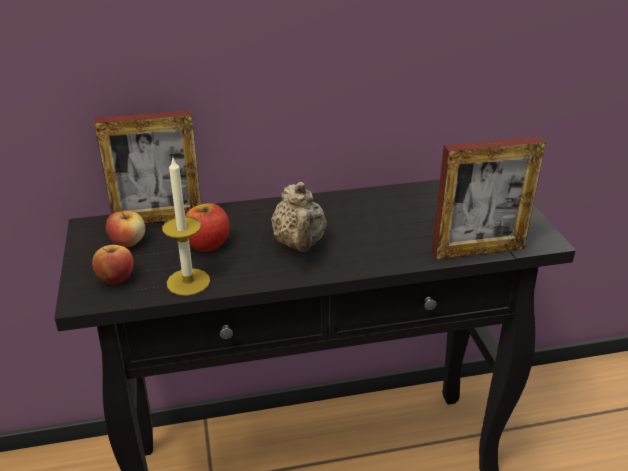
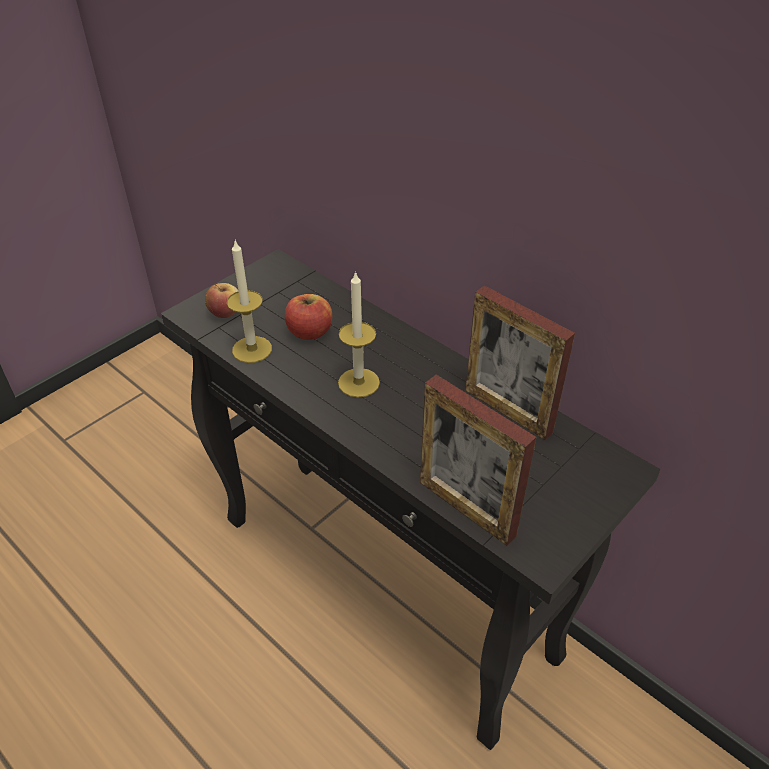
camera: 55 degrees right, 10 degrees up
picture frame [94,110,201,223] -> picture frame moved to [465,285,575,440]
apple [106,208,145,247] -> none
beige teapot [271,182,327,252] -> candle [338,271,380,398]

